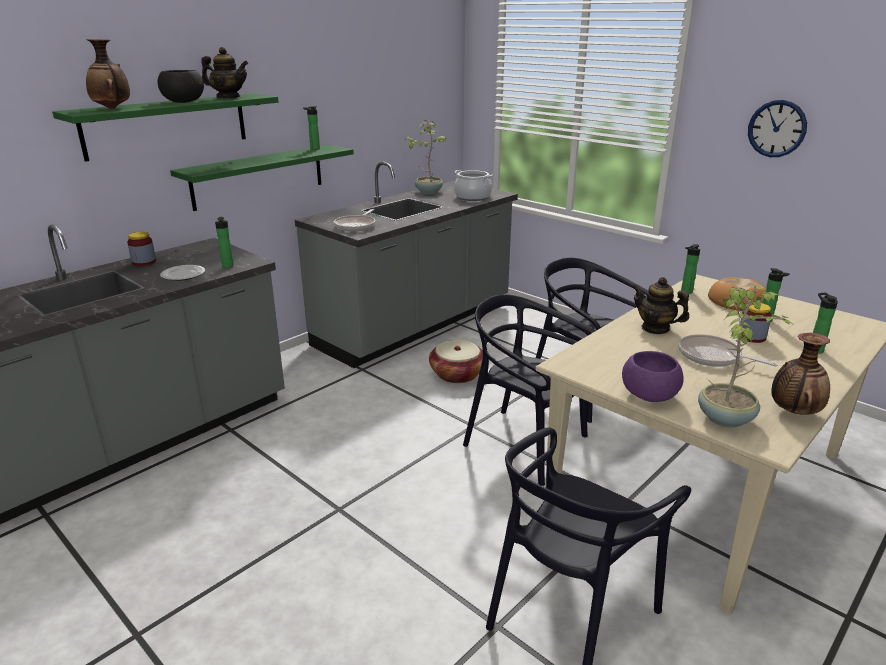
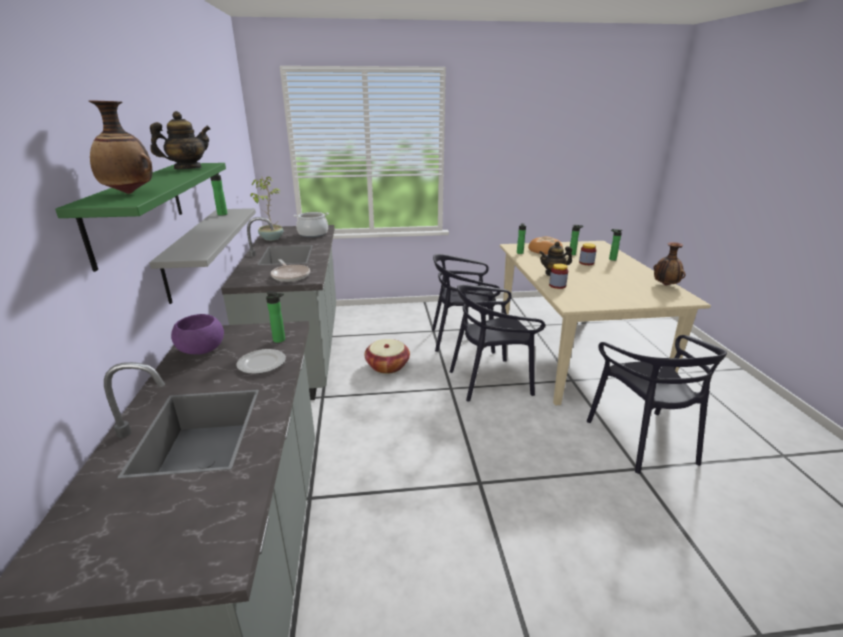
camera: 50 degrees left, 0 degrees up
jar [127,232,156,266] -> jar moved to [549,263,568,289]
black bowl [158,70,204,103] -> none
green shelf [170,145,354,211] -> grey shelf [149,208,256,304]
purple bowl [622,351,684,402] -> purple bowl moved to [171,314,224,354]
frying pan [678,334,778,367] -> none
potted plant [698,286,791,428] -> none
wall clock [748,100,807,157] -> none

